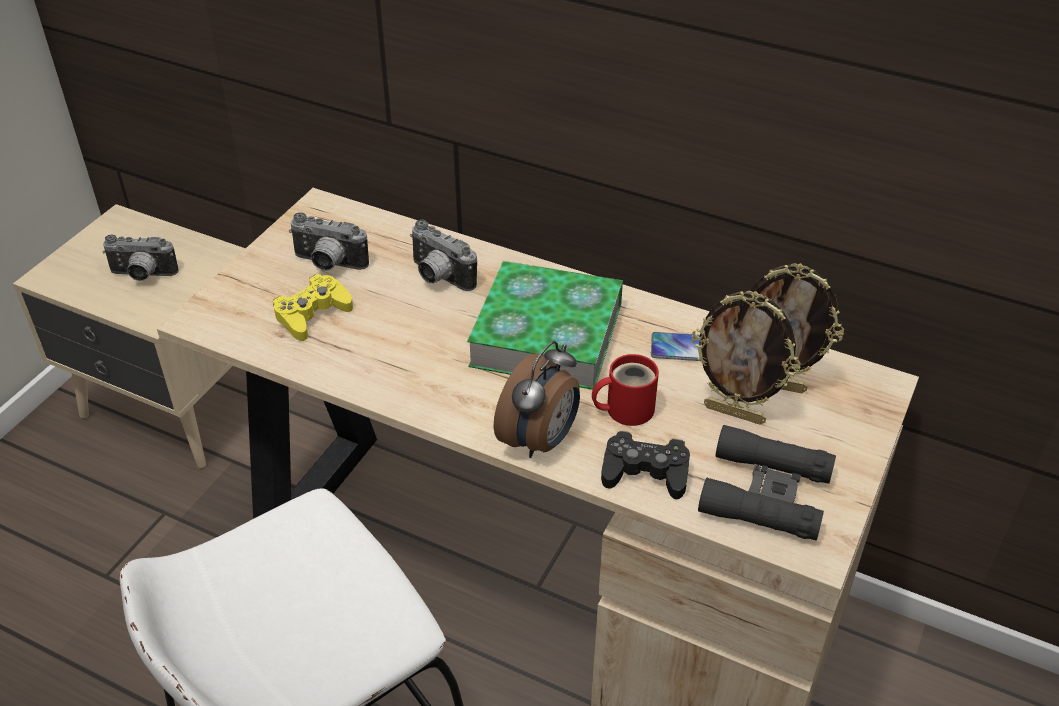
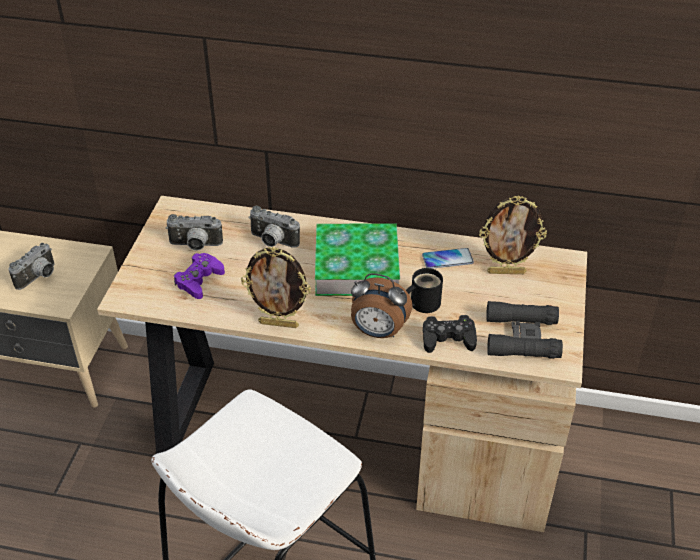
camera: 15 degrees left, 0 degrees up
camera [103,235,179,281] -> camera turned 45 degrees counterclockwise [8,243,55,290]
yellow game controller [273,274,353,341] -> purple game controller [174,253,225,299]
alarm clock [494,341,580,458] -> alarm clock turned 90 degrees clockwise [351,273,412,338]
red mug [592,354,659,426] -> black mug [406,268,443,313]
picture frame [692,291,800,425] -> picture frame moved to [241,247,311,328]

